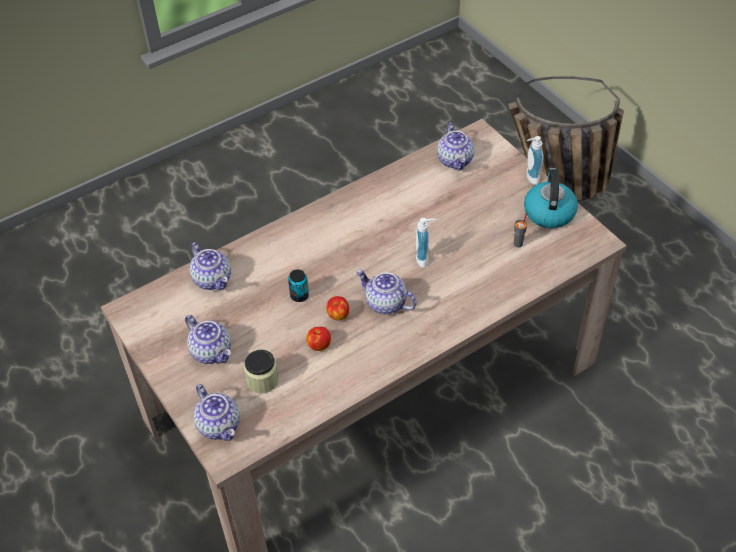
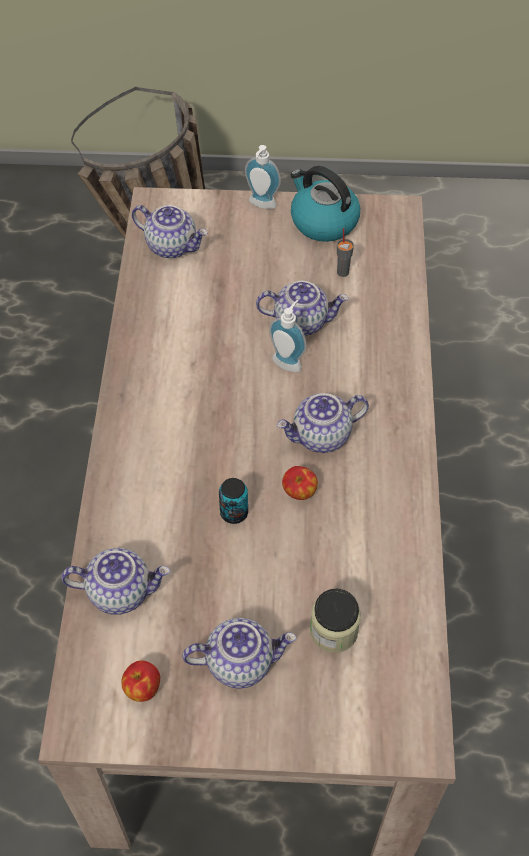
camera: 55 degrees left, 5 degrees up
teapot [194,384,240,441] -> teapot moved to [256,280,349,336]
apple [306,327,331,351] -> apple moved to [121,661,160,702]

